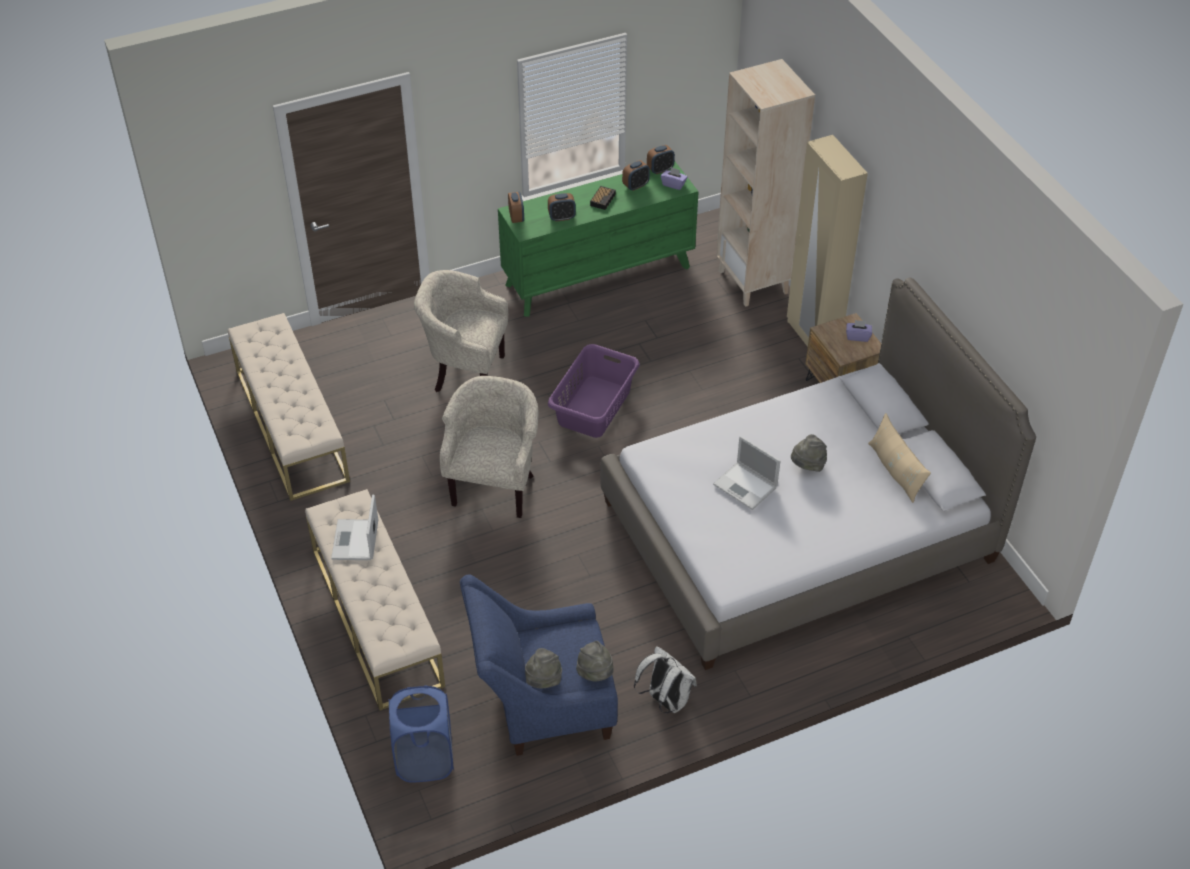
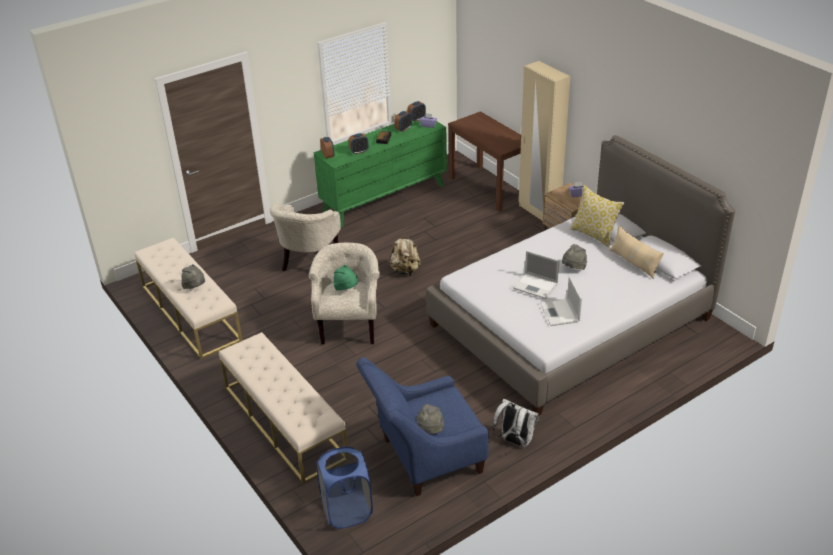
camera: 10 degrees left, 10 degrees down
laptop [331,494,378,560] -> laptop moved to [540,276,582,326]
beige armchair [414,270,508,392] -> beige armchair turned 75 degrees counterclockwise [269,202,341,271]
purple laundry basket [548,344,640,438] -> beige backpack [388,234,421,276]
grey hat [576,641,614,681] -> grey hat moved to [181,264,205,289]
beige bookcase [716,59,815,307] -> brown console table [448,111,521,212]
none -> green hat [333,265,358,291]
none -> pillow [570,185,624,248]

